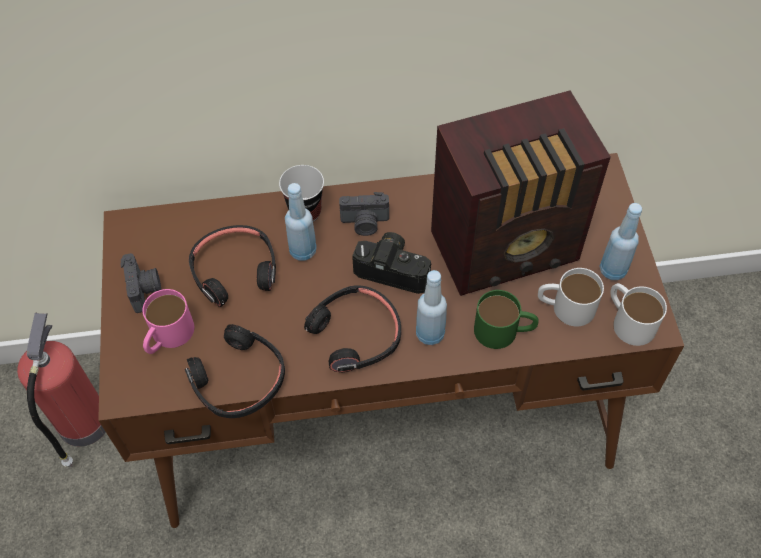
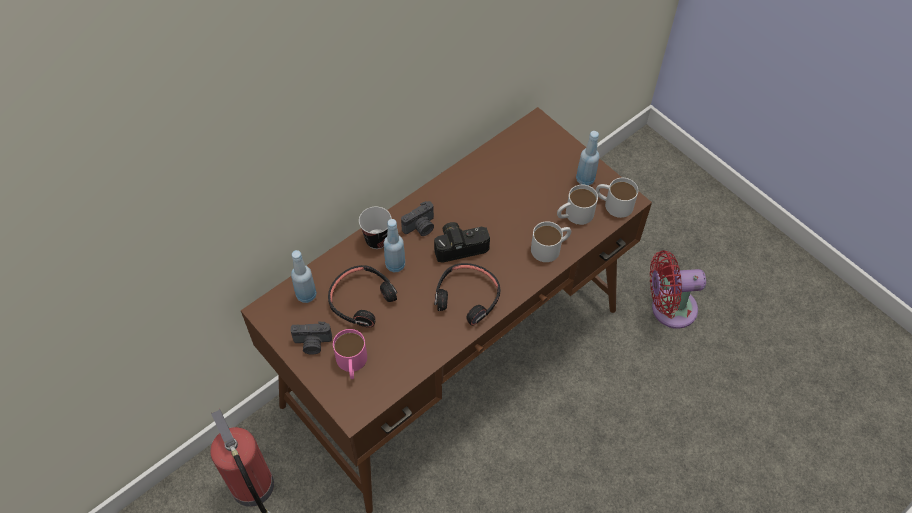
camera: 35 degrees left, 0 degrees up
camera [121,253,161,313] -> camera turned 135 degrees clockwise [291,322,332,355]
black headphones [185,324,285,418] -> none
blue bottle [416,270,447,345] -> blue bottle moved to [291,250,317,303]
radio [431,91,611,296] -> none
green mug [474,290,539,349] -> white mug [531,221,571,262]
none -> red fan [650,250,706,329]

